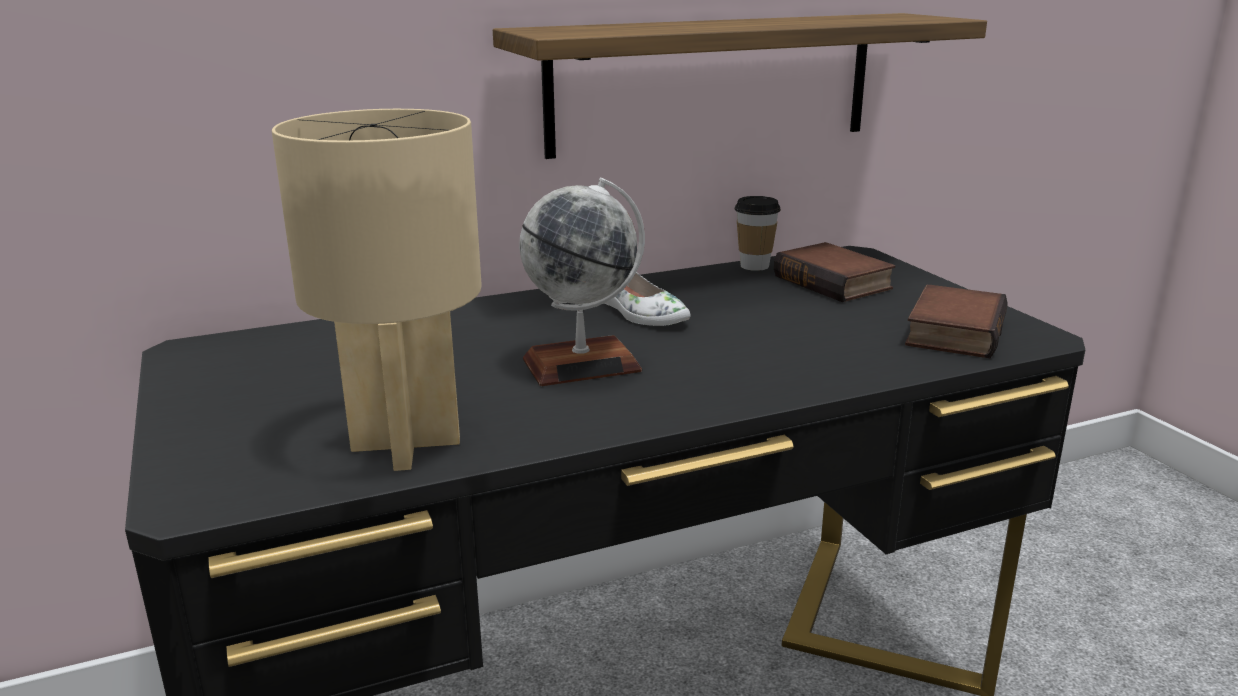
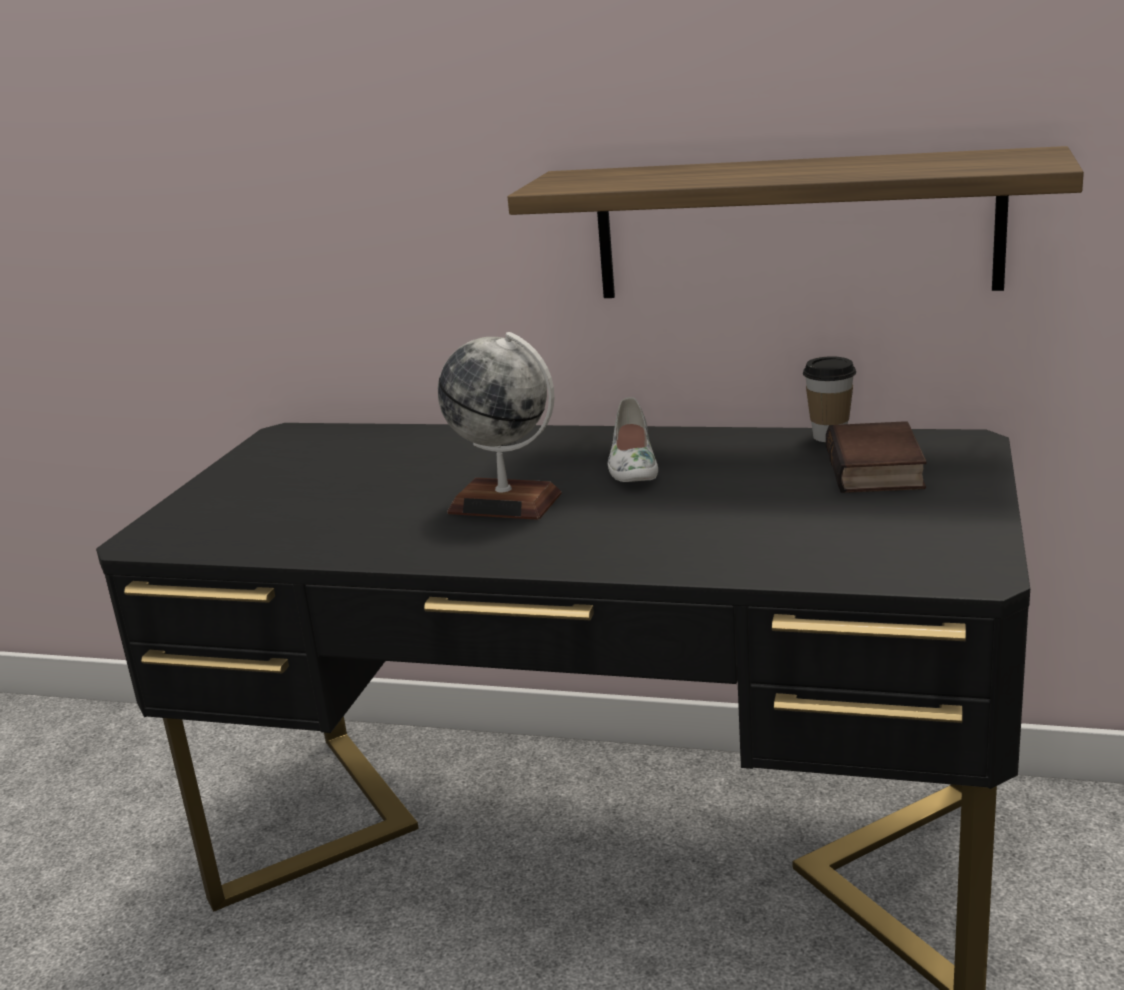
camera: 40 degrees right, 0 degrees up
beige table lamp [272,109,482,471] -> none
book [905,284,1008,358] -> none

